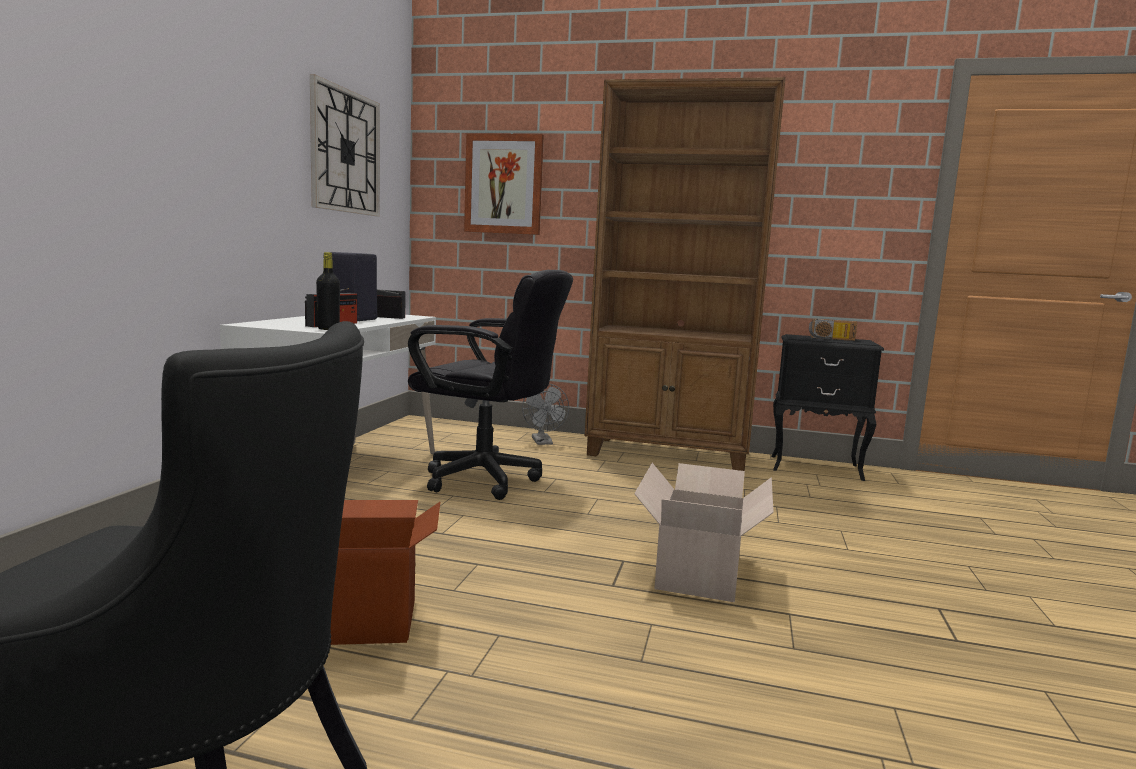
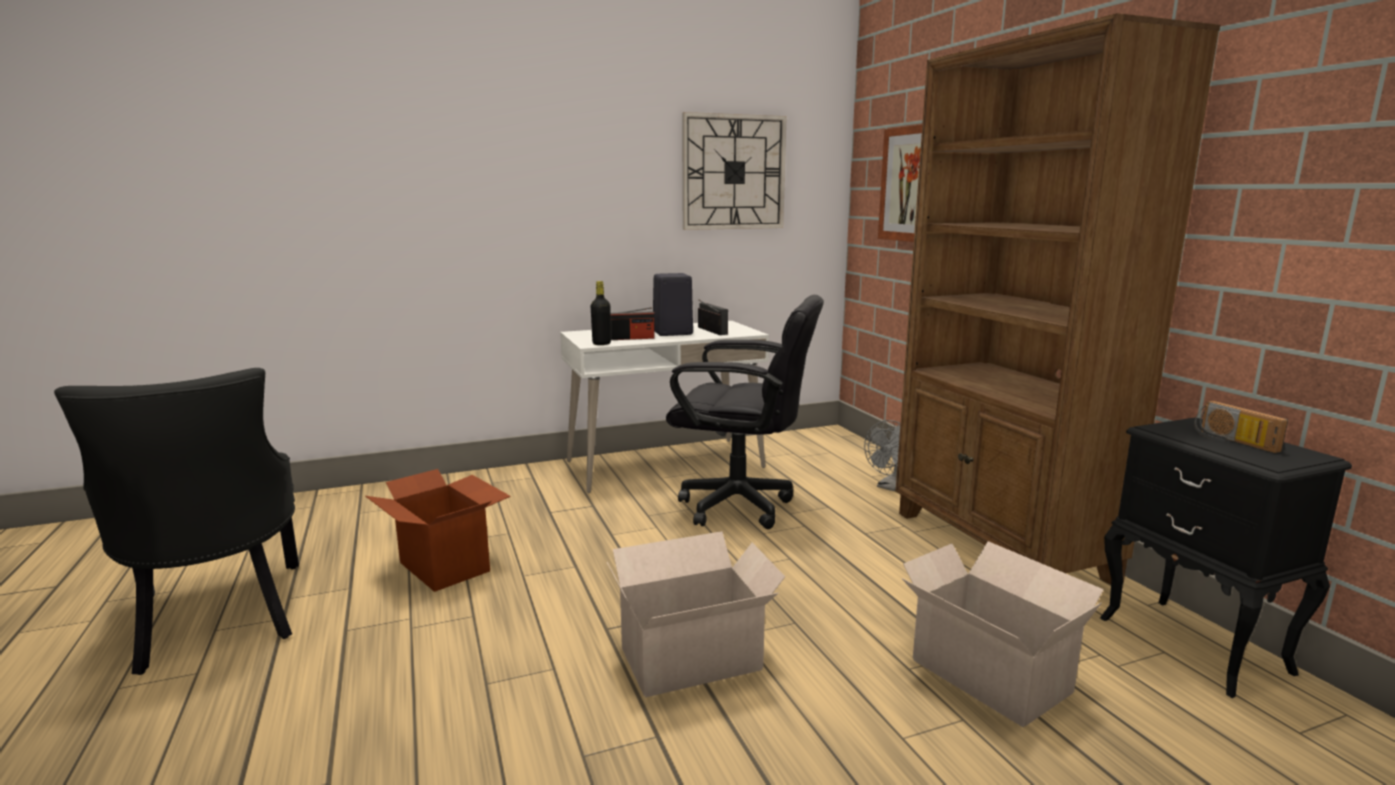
camera: 55 degrees right, 5 degrees up
black office chair [408,270,573,500] -> black office chair turned 60 degrees counterclockwise [666,295,824,529]
none -> cardboard box [901,541,1104,727]

